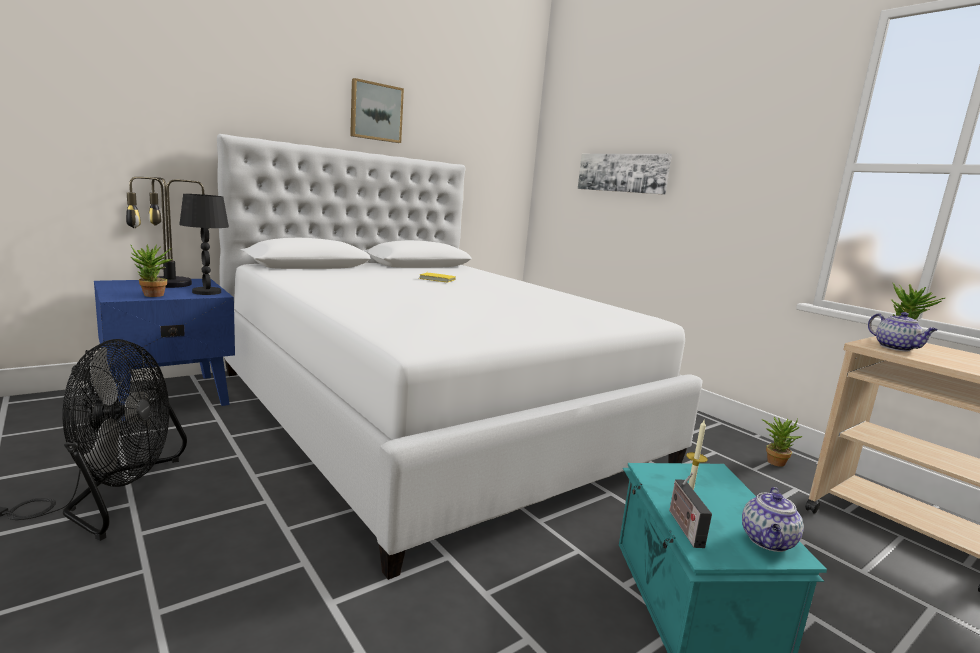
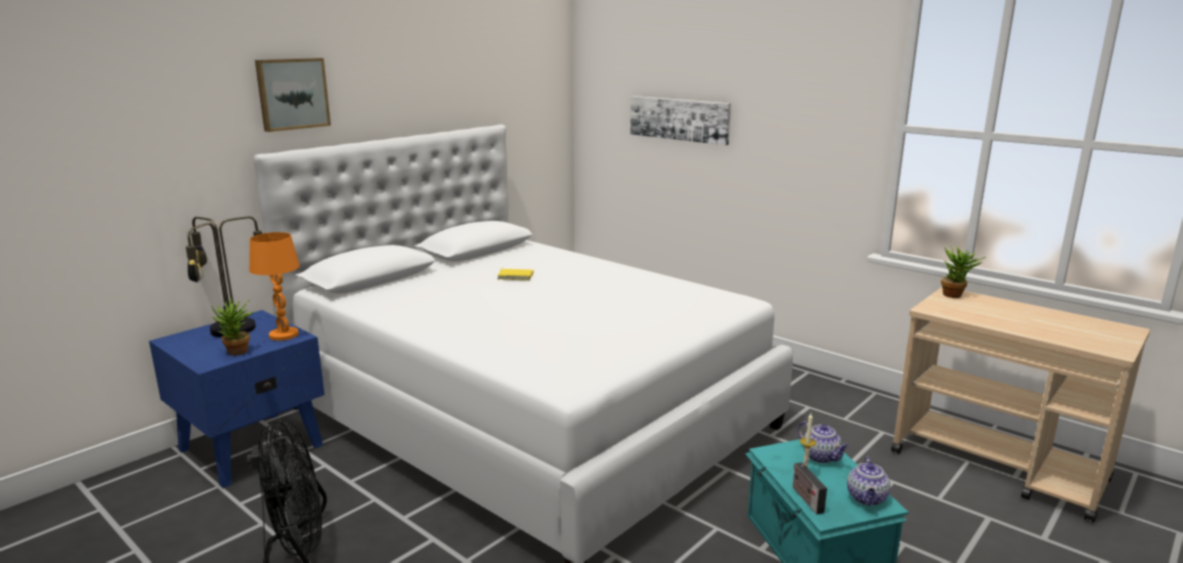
camera: 10 degrees left, 5 degrees up
black table lamp [179,194,229,295] -> orange table lamp [249,232,300,341]
picture [350,78,404,143] -> picture moved to [255,58,331,132]
potted plant [762,417,803,467] -> none
teapot [868,312,938,351] -> teapot moved to [798,421,849,463]

